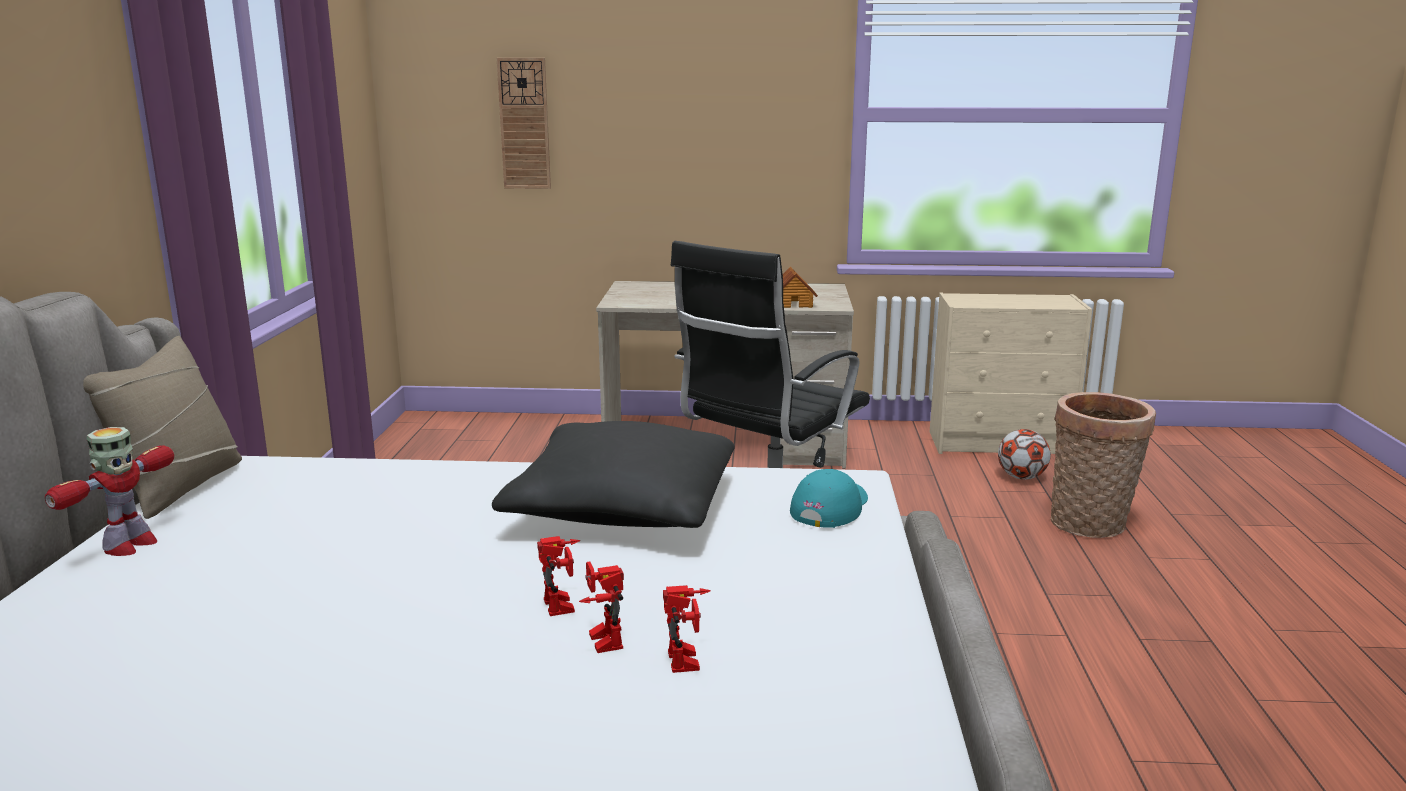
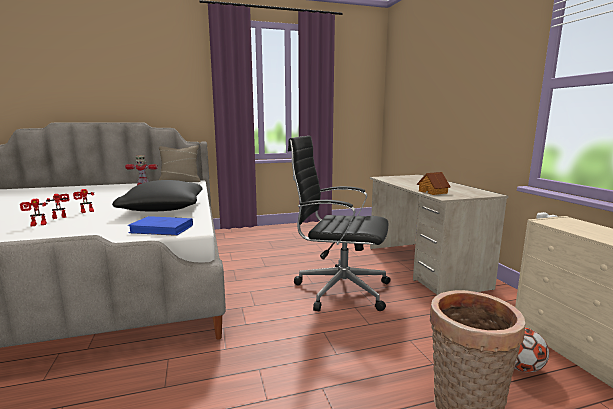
camera: 70 degrees right, 5 degrees down
wall clock [497,58,551,189] -> none
turquoise cap [790,469,868,528] -> blue book [128,216,193,236]

